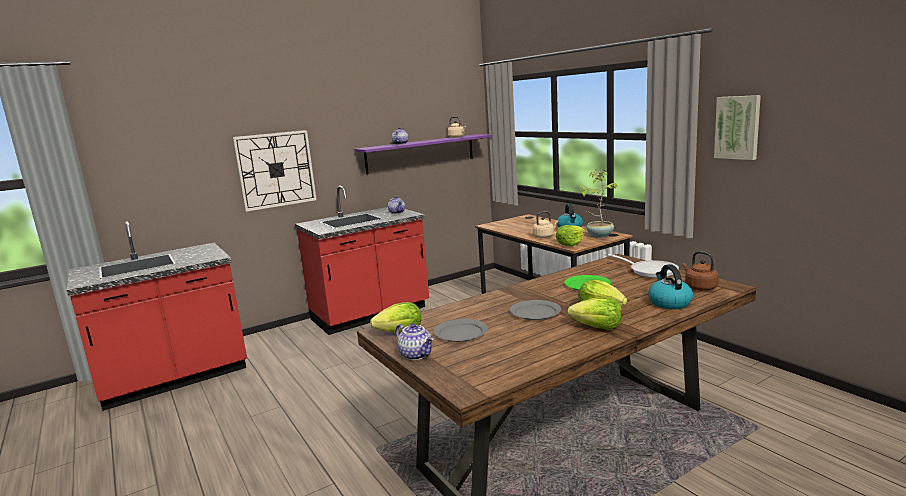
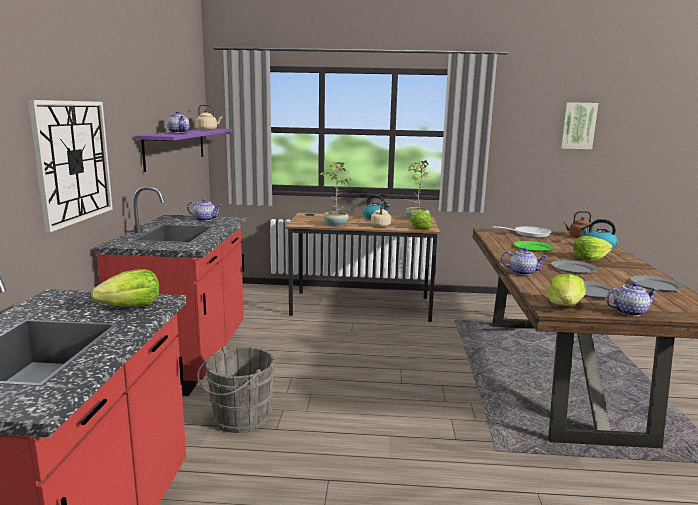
camera: 55 degrees left, 0 degrees up
lettuce [567,297,622,330] -> lettuce moved to [91,269,159,307]
picture [714,95,761,160] -> picture moved to [560,102,598,149]
none -> grey bucket [197,346,276,433]
none -> potted plant [319,162,352,227]
none -> teapot [501,248,548,275]
none -> grey plate [630,275,684,292]

